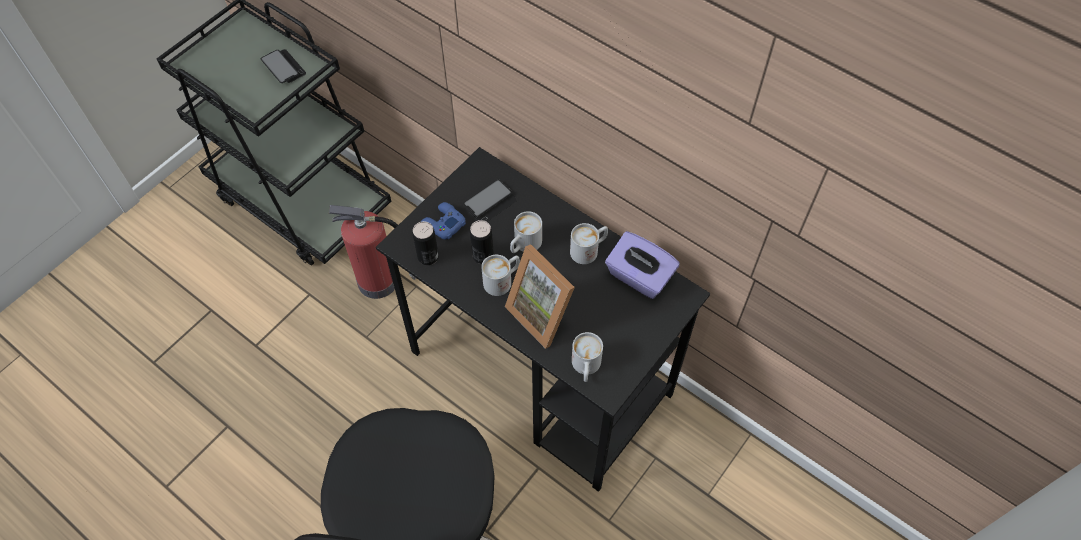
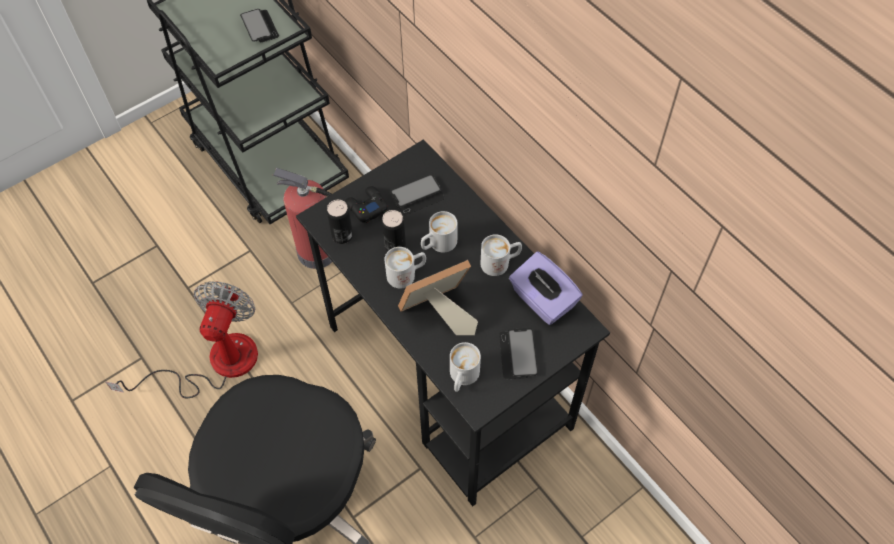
camera: 15 degrees right, 0 degrees up
blue game controller [421,202,466,239] -> black game controller [345,186,388,223]
picture frame [505,244,575,349] -> picture frame turned 90 degrees clockwise [398,260,478,335]
none -> fan [105,281,258,398]
none -> phone [499,328,538,379]

